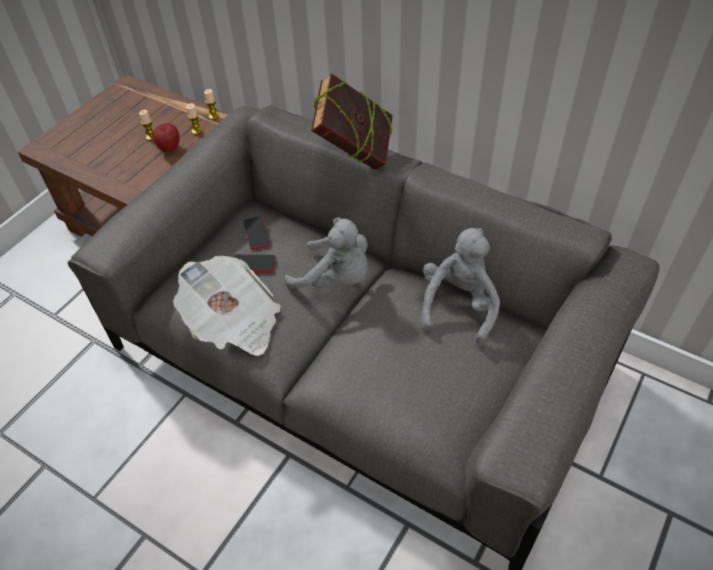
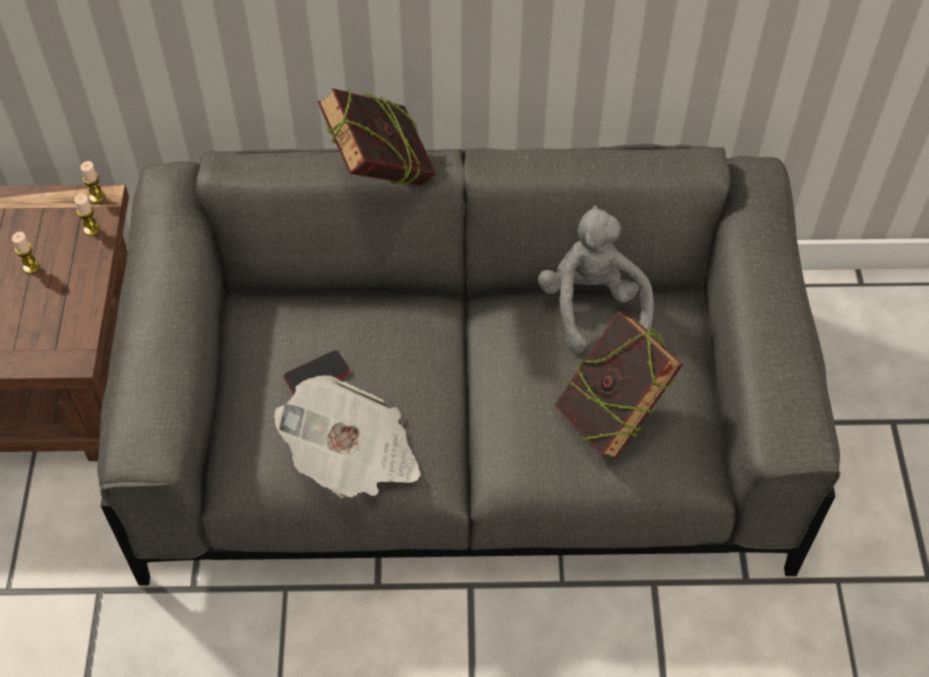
camera: 35 degrees left, 5 degrees up
apple [153,123,179,152] -> none
phone [243,216,271,250] -> none
grey plush toy [284,217,368,289] -> none
none -> book [555,311,683,460]

